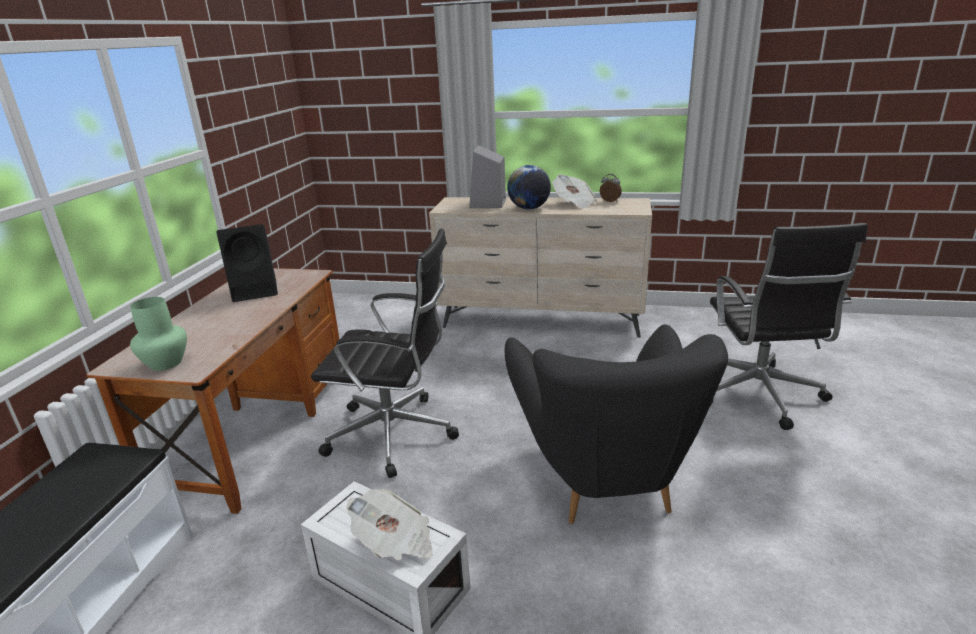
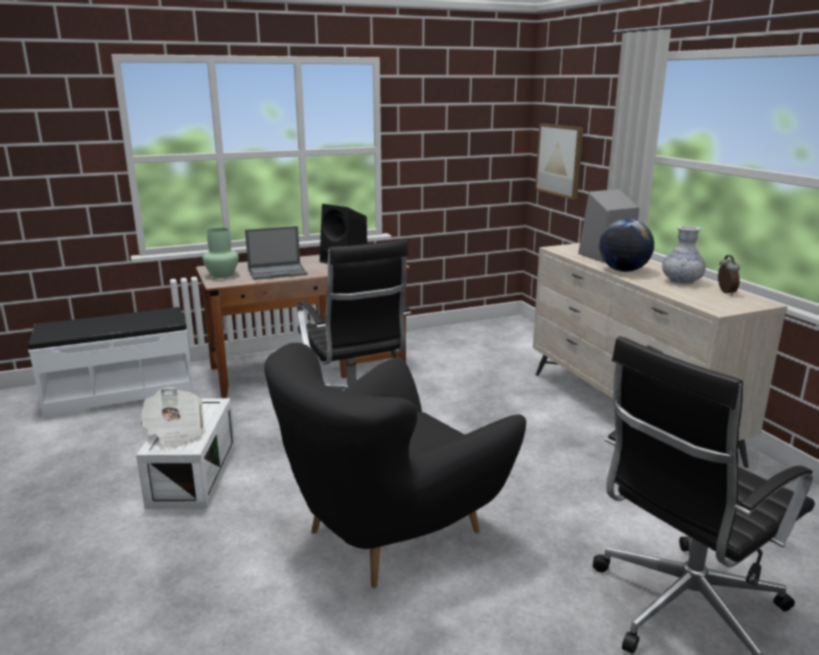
camera: 55 degrees right, 5 degrees down
newspaper [552,174,597,209] -> vase [662,226,706,285]
none -> laptop [245,226,308,280]
none -> picture [535,123,583,200]

